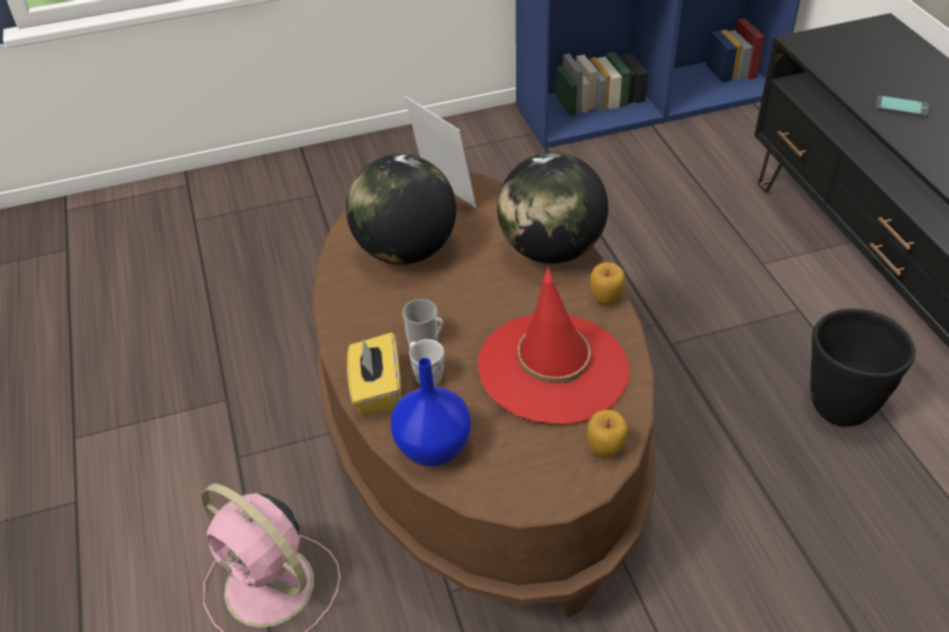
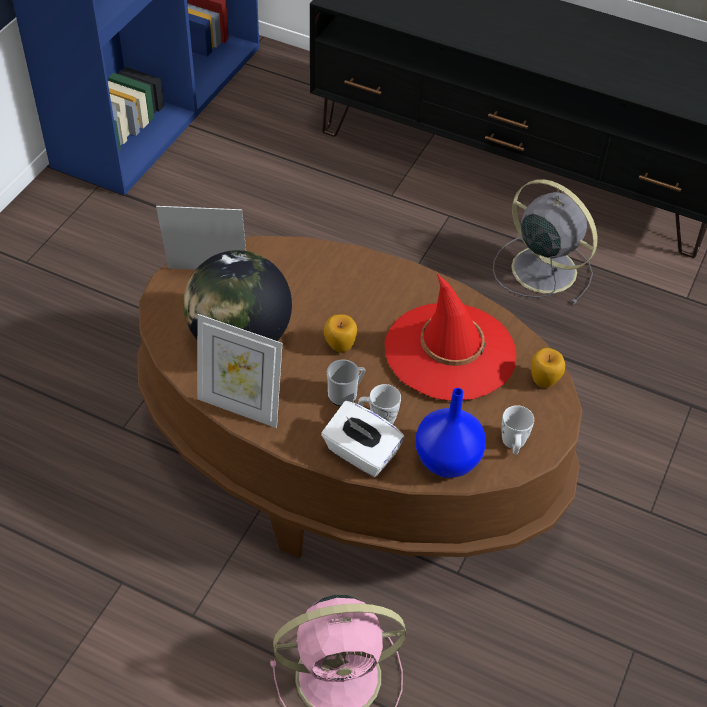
camera: 50 degrees left, 5 degrees up
yellow tissue box [347,333,401,415] -> white tissue box [321,401,404,477]
globe [497,152,608,264] -> none
apple [590,262,625,305] -> apple moved to [324,314,357,353]
black planter [810,308,915,427] -> grey fan [493,179,598,304]
phone [876,95,929,118] -> none
none -> picture frame [197,314,282,428]
none -> white mug [501,405,534,454]

